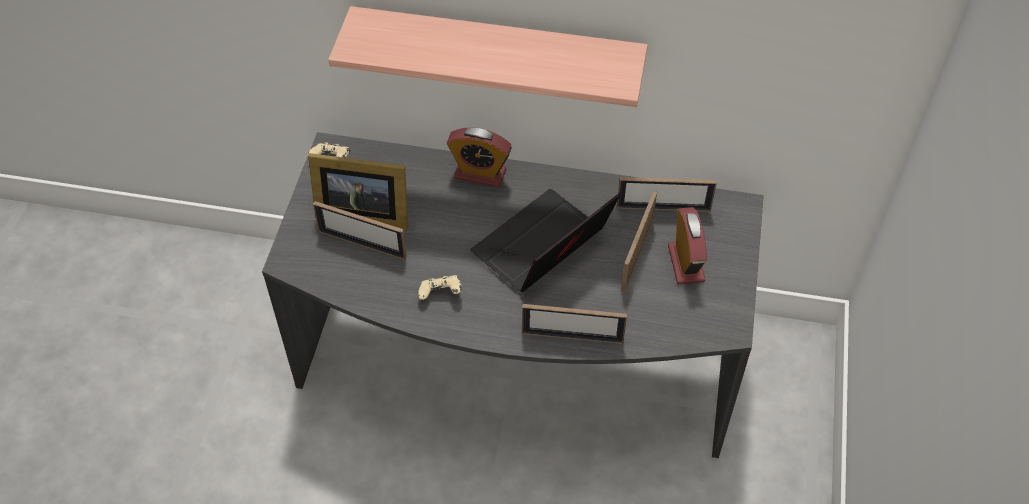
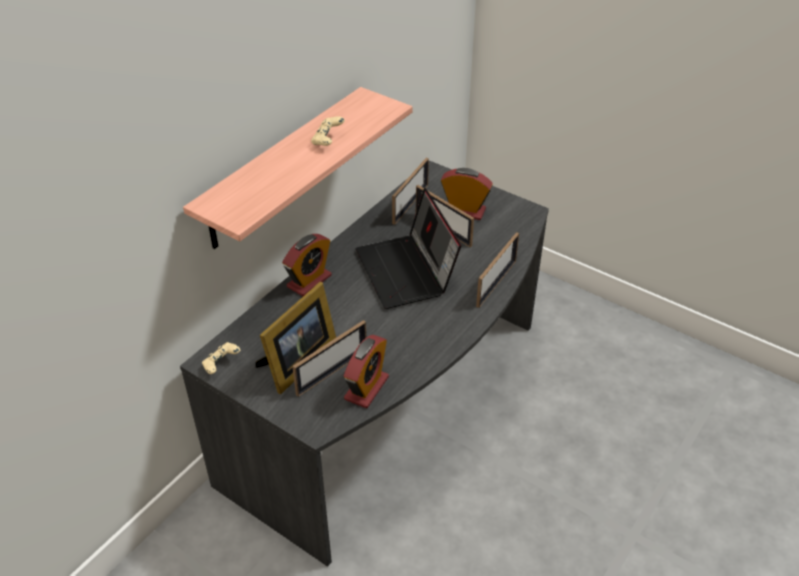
camera: 65 degrees left, 10 degrees down
beige game controller [418,275,462,300] -> beige game controller moved to [311,117,345,146]
none -> alarm clock [344,335,389,408]

